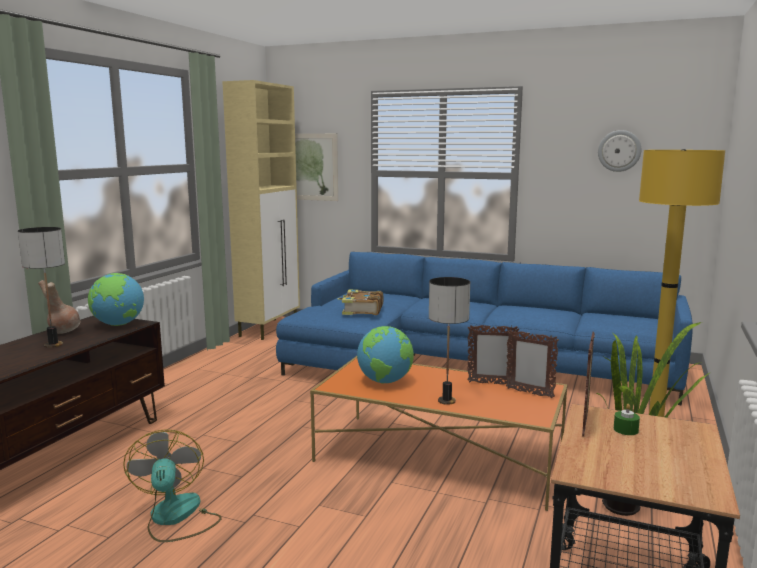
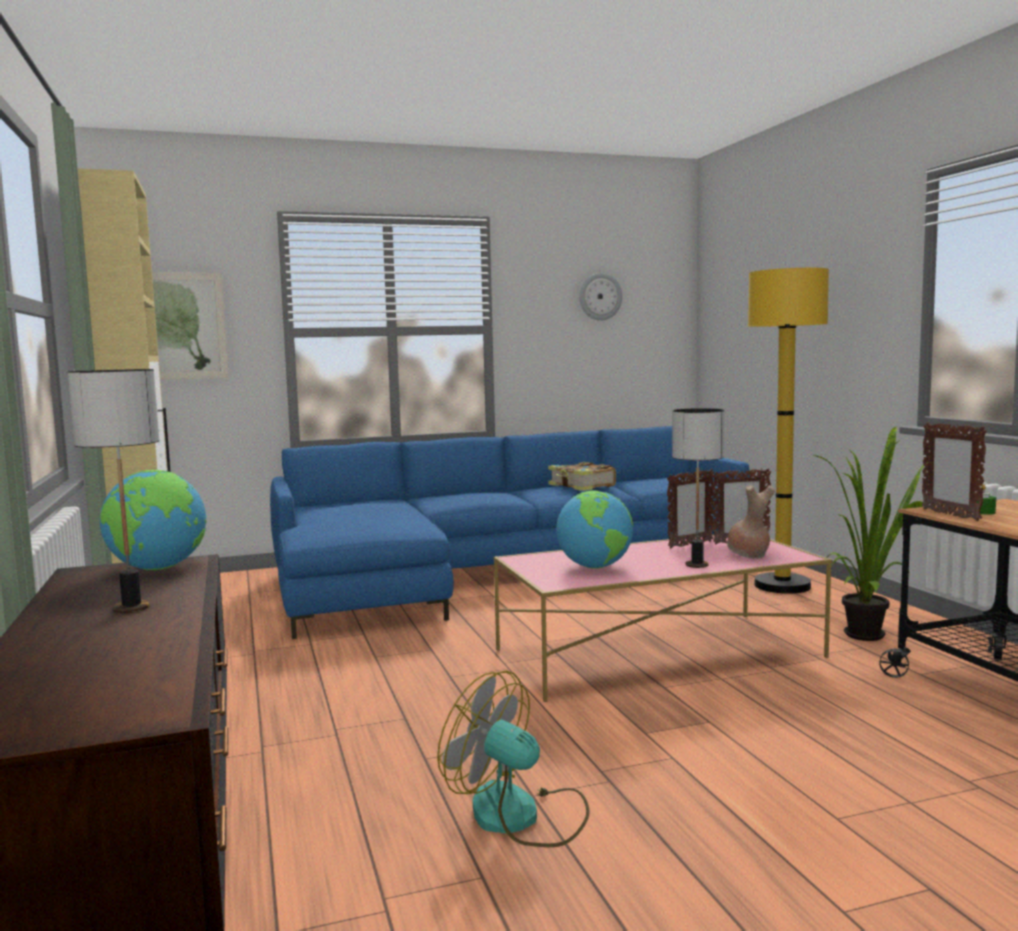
camera: 40 degrees left, 5 degrees down
brown vase [38,280,81,334] -> brown vase moved to [727,485,775,559]
orange coffee table [310,356,568,511] -> pink coffee table [494,535,832,702]
book [338,290,383,315] -> book moved to [548,462,616,491]

